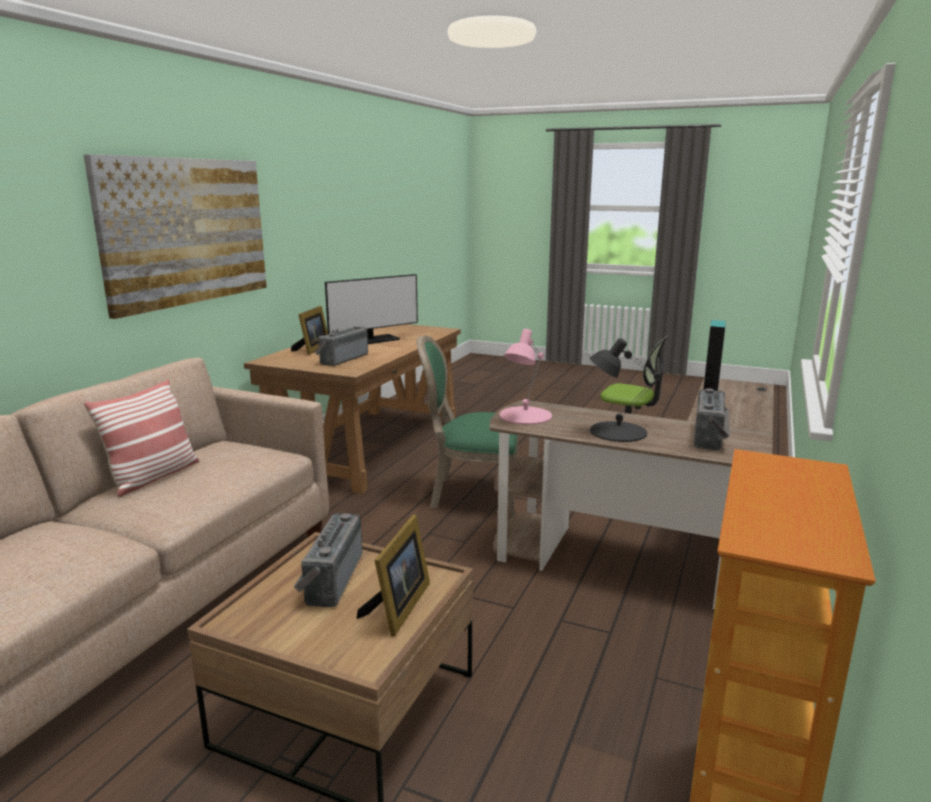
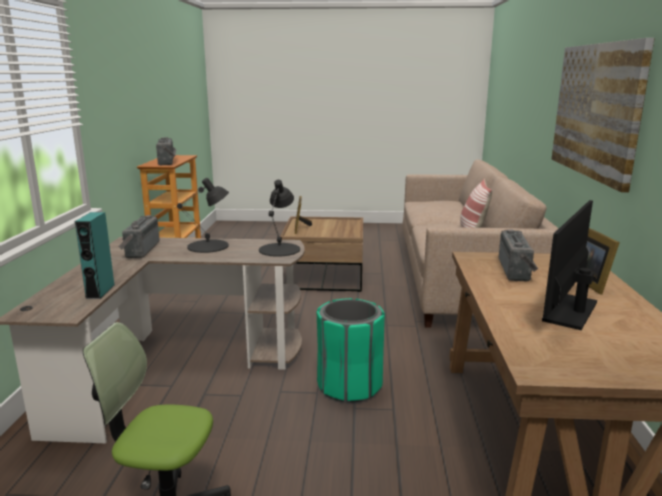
camera: 160 degrees right, 0 degrees up
radio [294,513,362,607] -> radio moved to [156,137,176,165]
green chair [416,335,518,517] -> green trash can [317,298,385,403]
pink table lamp [500,329,552,425] -> black table lamp [259,180,300,257]

